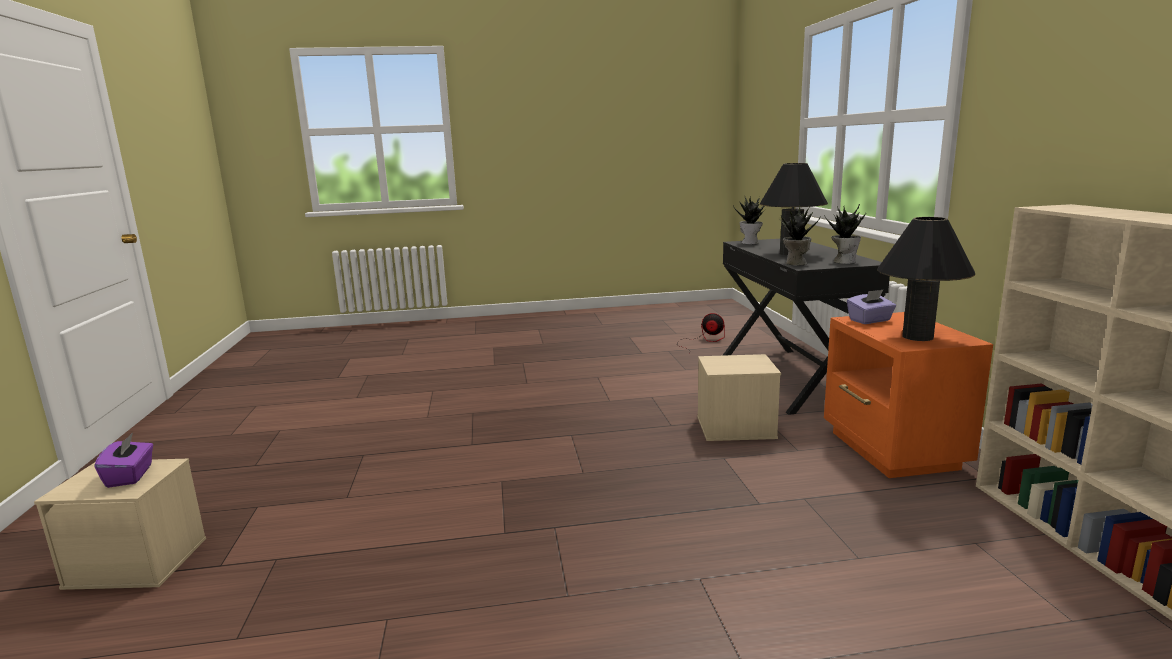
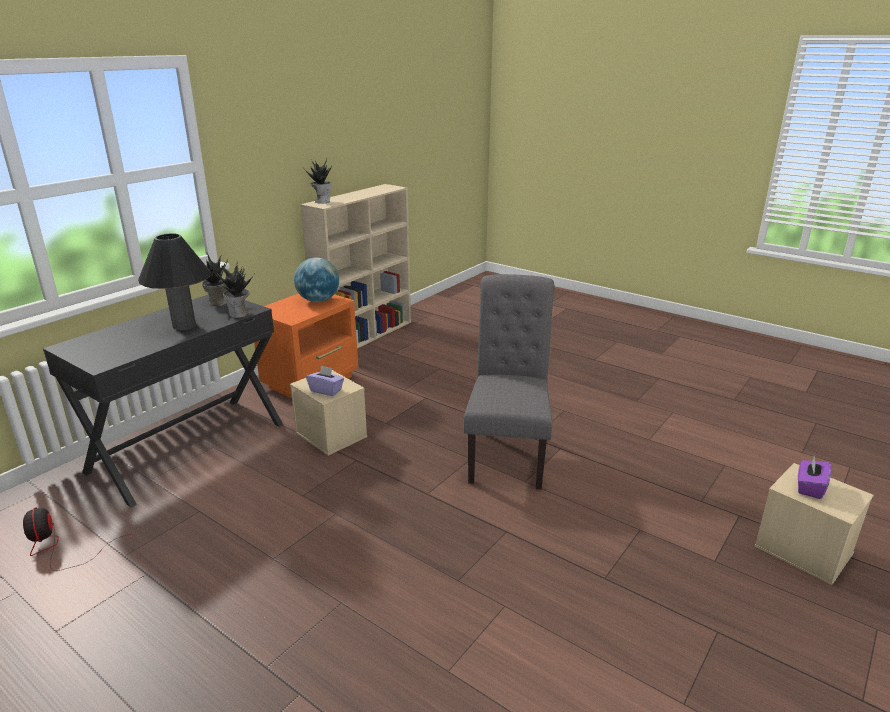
camera: 135 degrees left, 10 degrees up
potted plant [733,196,765,245] -> potted plant moved to [303,158,332,204]
purple tissue box [847,289,896,324] -> purple tissue box moved to [306,365,344,396]
black table lamp [877,217,975,341] -> globe [294,258,339,302]
none -> grey chair [464,274,554,490]

